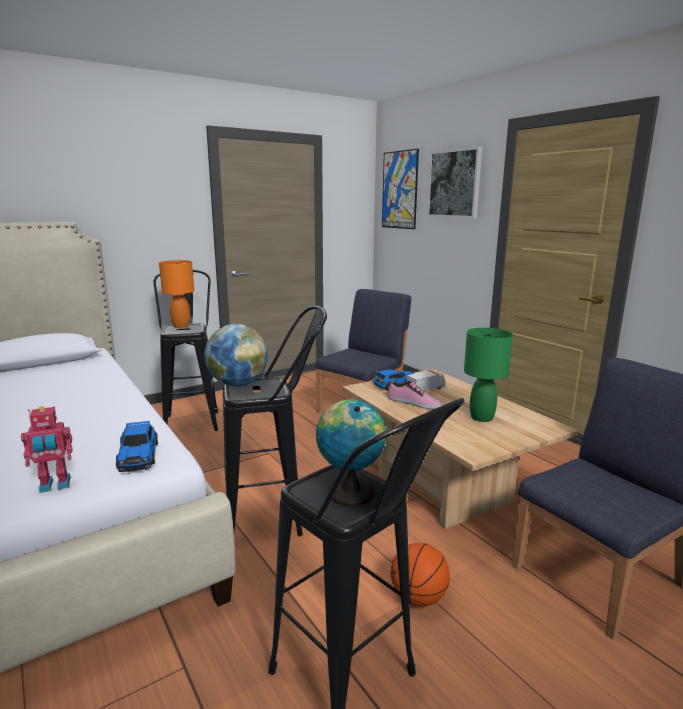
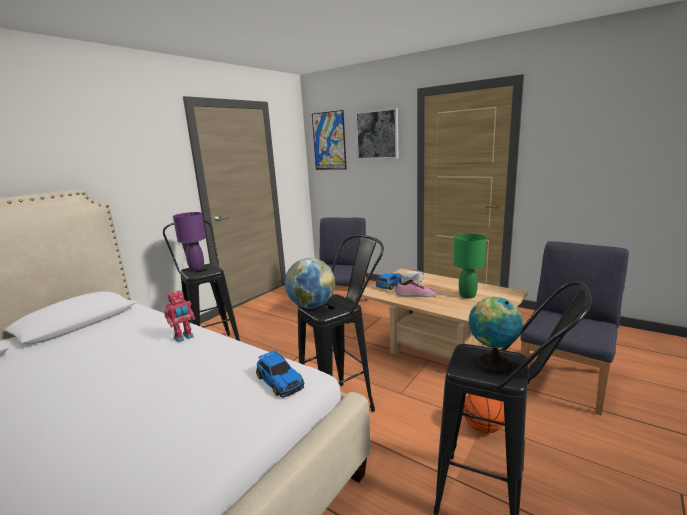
camera: 20 degrees left, 0 degrees up
toy robot [21,406,73,493] -> toy robot moved to [164,290,195,343]
orange table lamp [159,260,194,328] -> purple table lamp [173,212,206,270]

